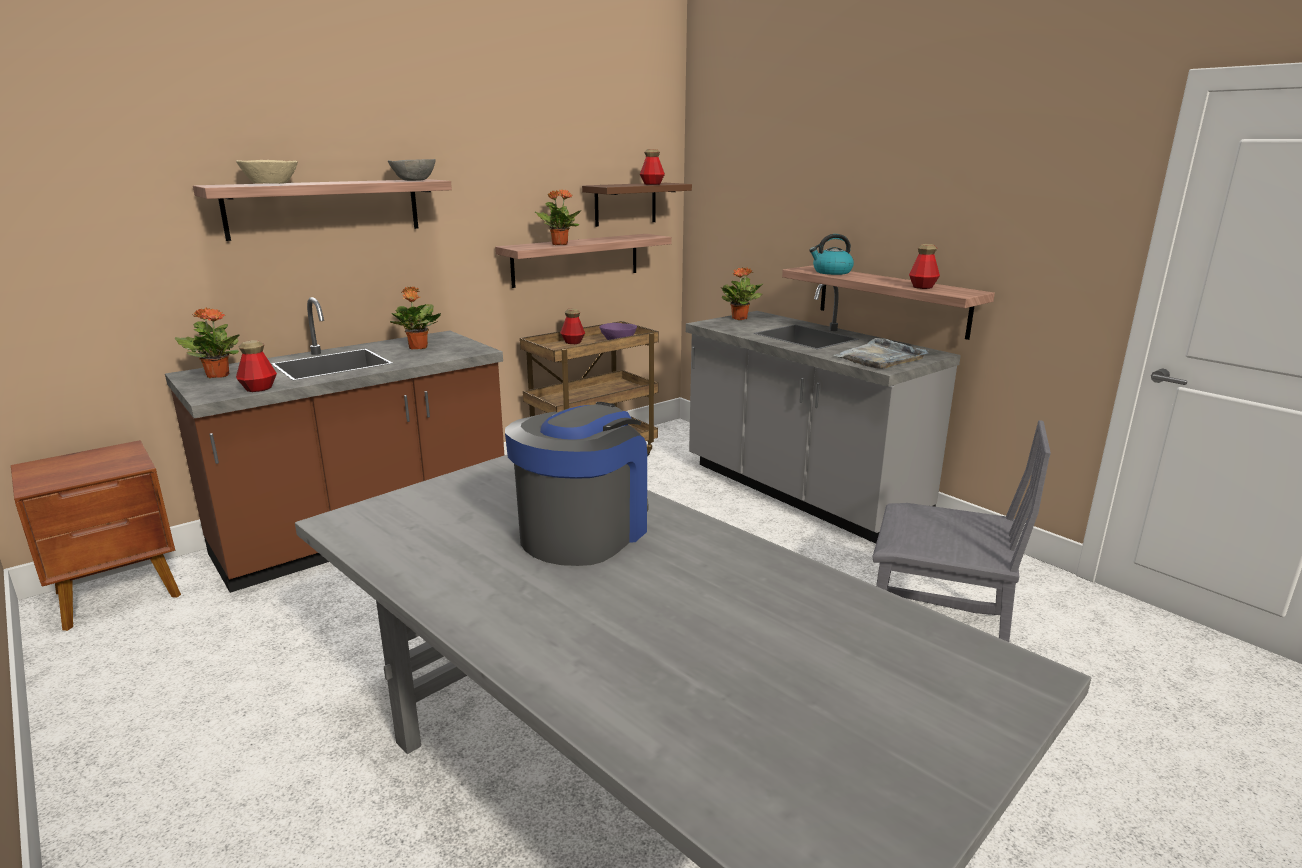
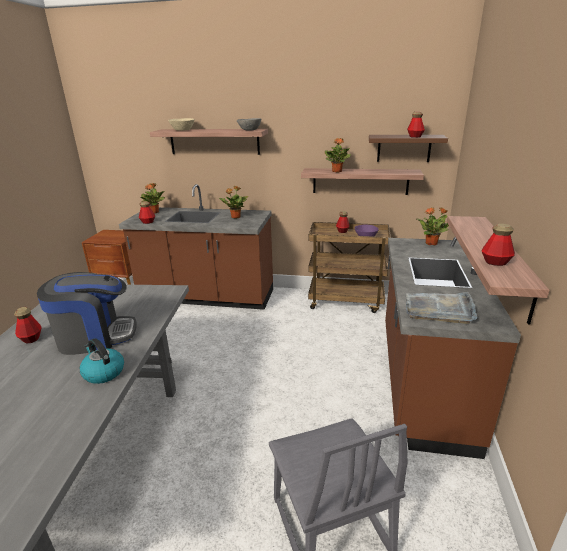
camera: 50 degrees right, 5 degrees up
grey counter [686,284,961,544] -> brown counter [385,237,521,459]
kettle [809,234,854,275] -> kettle moved to [80,338,124,384]
none -> bottle [14,307,42,344]

